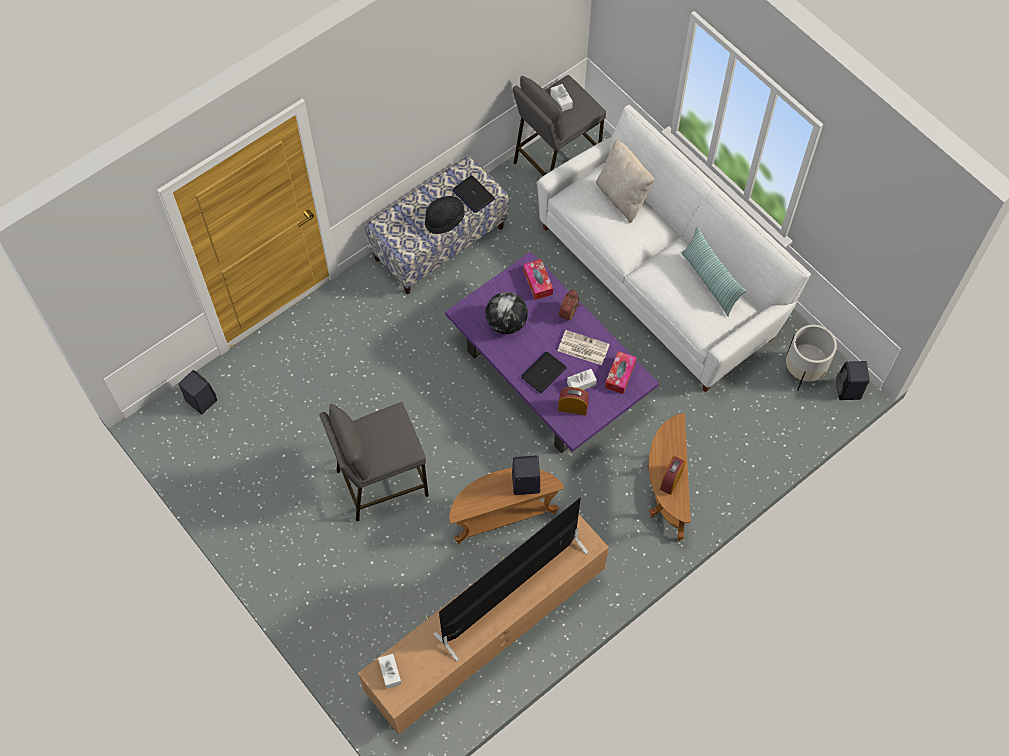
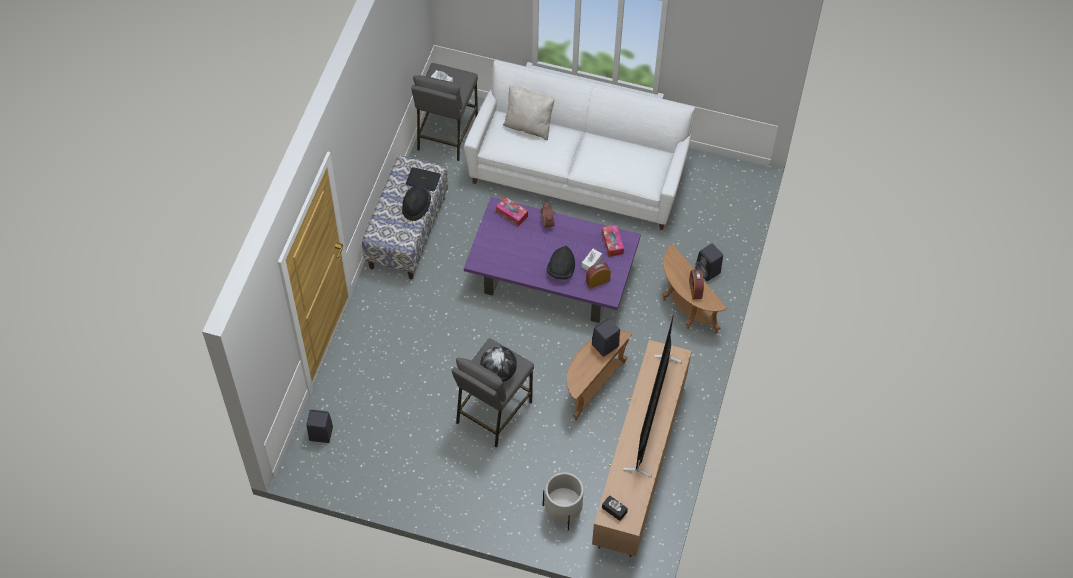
camera: 35 degrees left, 5 degrees down
white tissue box [378,654,402,689] -> black tissue box [602,495,628,521]
globe [485,292,528,334] -> globe moved to [480,346,517,382]
laptop [521,352,567,393] -> black hat [547,246,575,280]
newspaper [558,330,610,365] -> none
pillow [681,227,746,317] -> none
white planter [786,325,837,391] -> white planter moved to [543,472,584,530]
black speaker [836,361,870,400] -> black speaker moved to [695,243,723,281]

